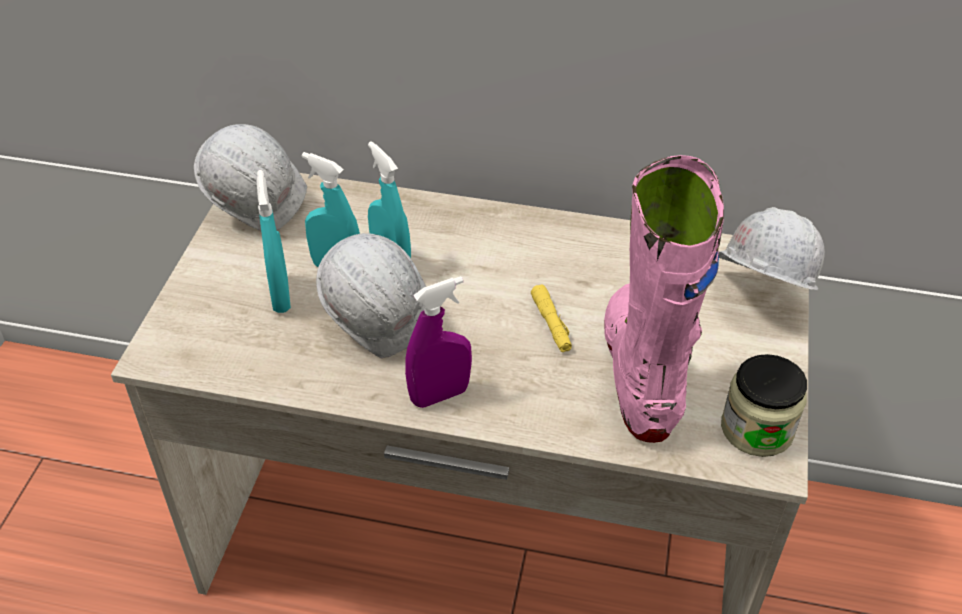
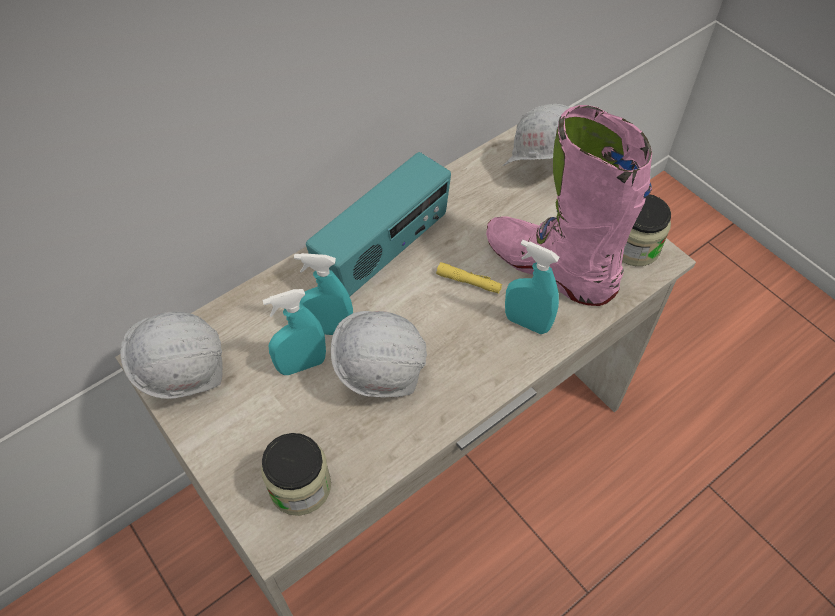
camera: 50 degrees left, 10 degrees up
turquoise spray bottle [257,170,291,313] -> turquoise spray bottle moved to [505,240,560,334]
purple spray bottle [405,276,472,408] -> none
none -> jar [261,433,331,516]
none -> radio [306,152,451,296]

